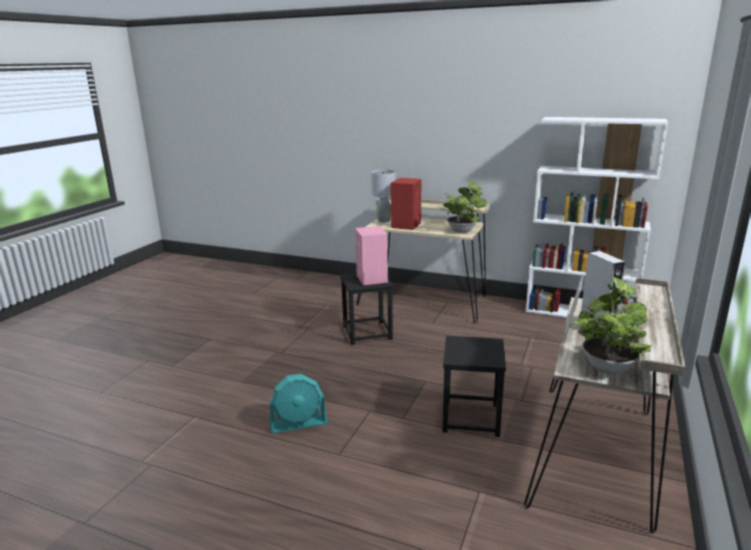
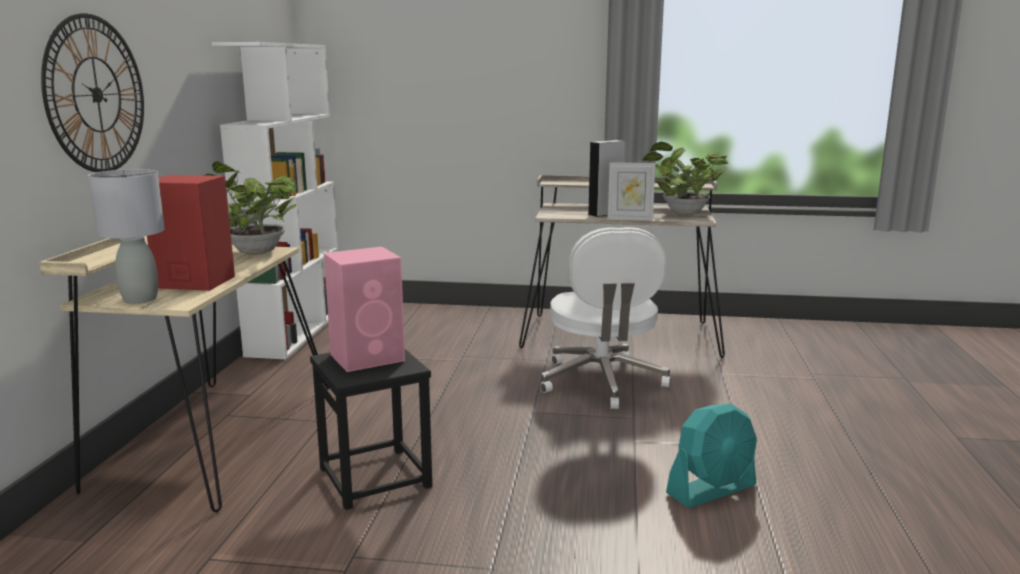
camera: 105 degrees left, 5 degrees down
turquoise fan [270,373,328,433] -> turquoise fan turned 90 degrees clockwise [666,404,757,508]
black stool [443,336,506,437] -> white office chair [540,227,670,409]
none -> wall clock [41,13,144,172]

